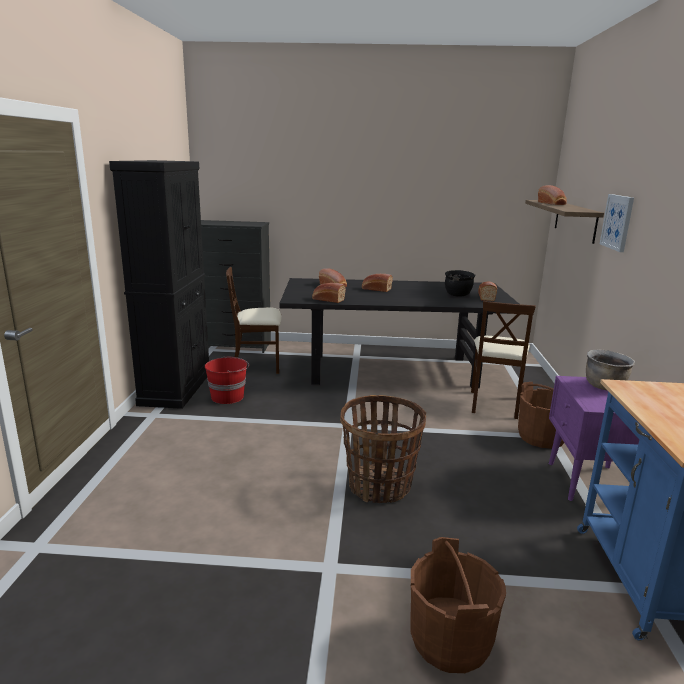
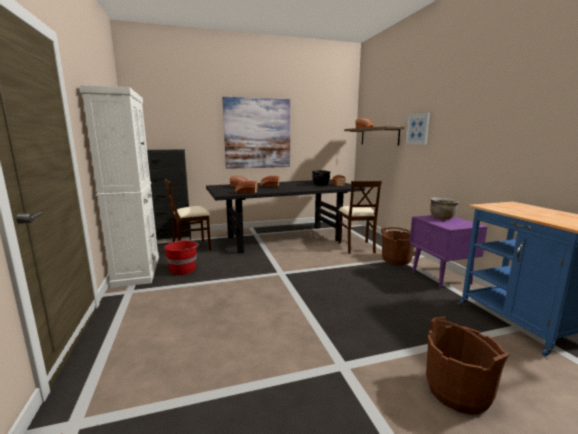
camera: 20 degrees left, 5 degrees down
black cabinet [109,160,209,409] -> white cabinet [79,85,159,288]
basket [340,395,426,503] -> none
none -> picture [222,97,290,169]

